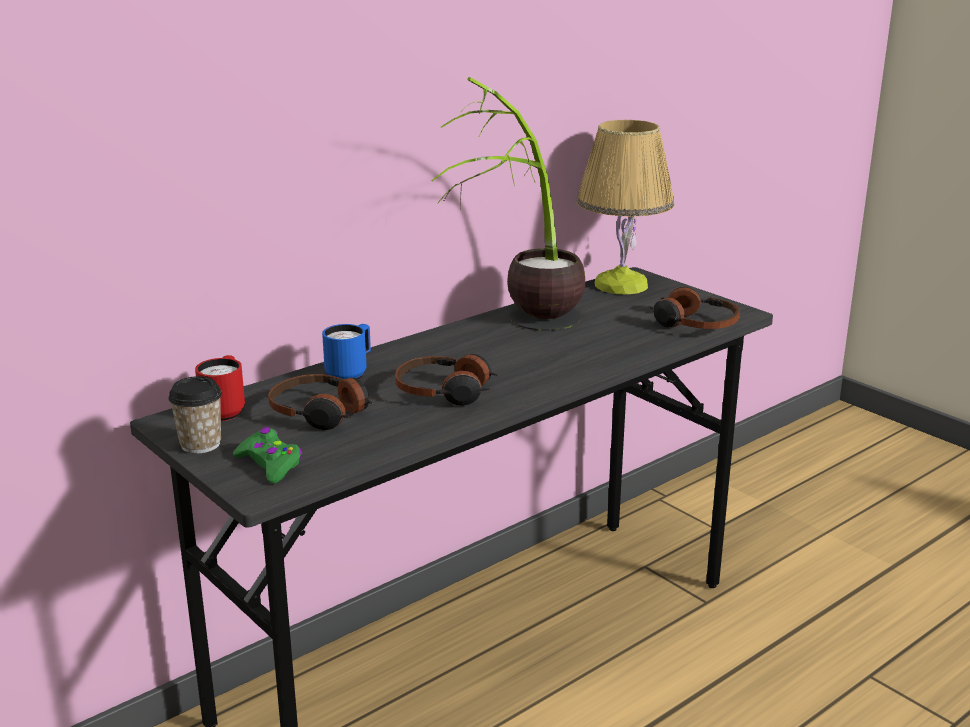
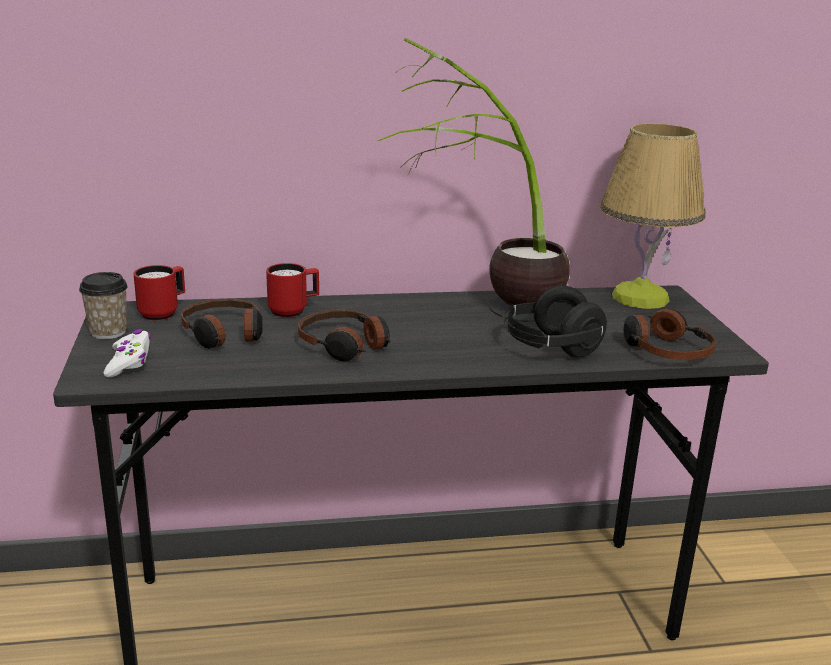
camera: 30 degrees right, 0 degrees up
green game controller [233,427,302,484] -> white game controller [104,329,151,377]
blue mug [322,324,371,379] -> red mug [266,263,319,317]
none -> black headphones [504,286,607,357]

